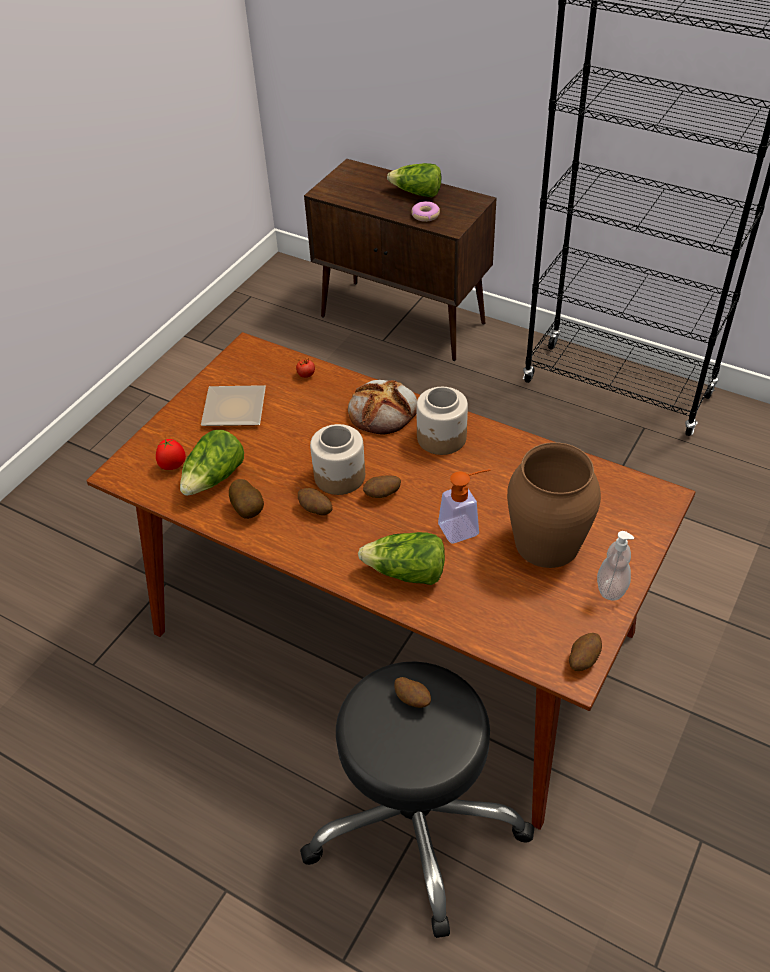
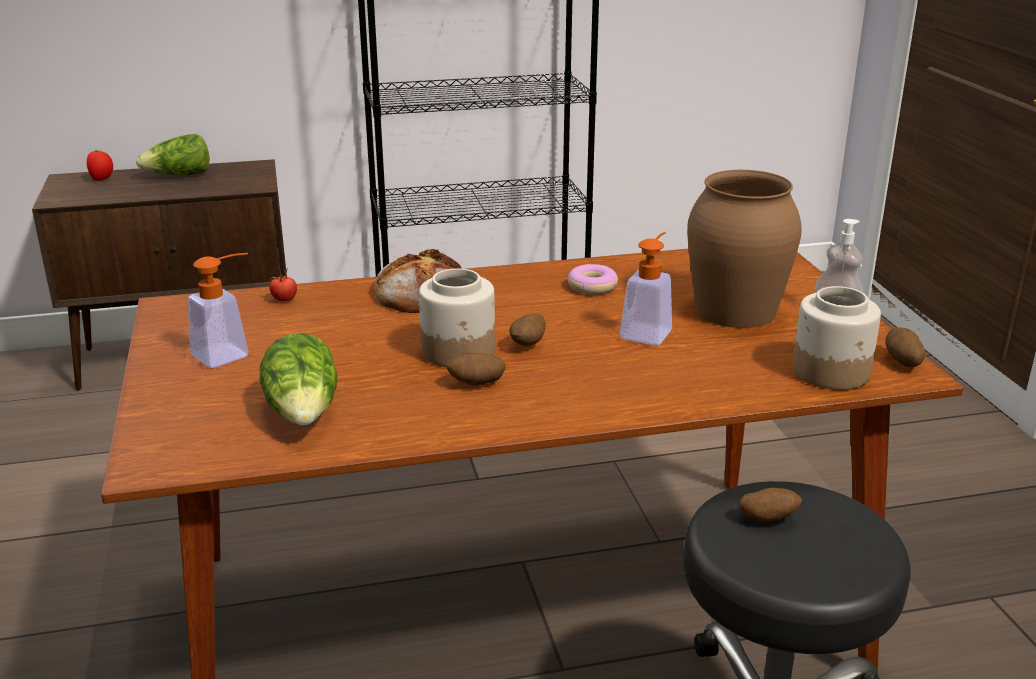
camera: 45 degrees left, 20 degrees down
tomato [156,439,186,470] -> tomato moved to [87,150,113,181]
plate [201,385,266,426] -> soap dispenser [188,253,249,368]
potato [229,479,264,519] -> none
lettuce [358,532,445,585] -> none
donut [411,201,440,222] -> donut moved to [568,264,618,295]
jar [416,387,468,455] -> jar moved to [792,286,881,390]

